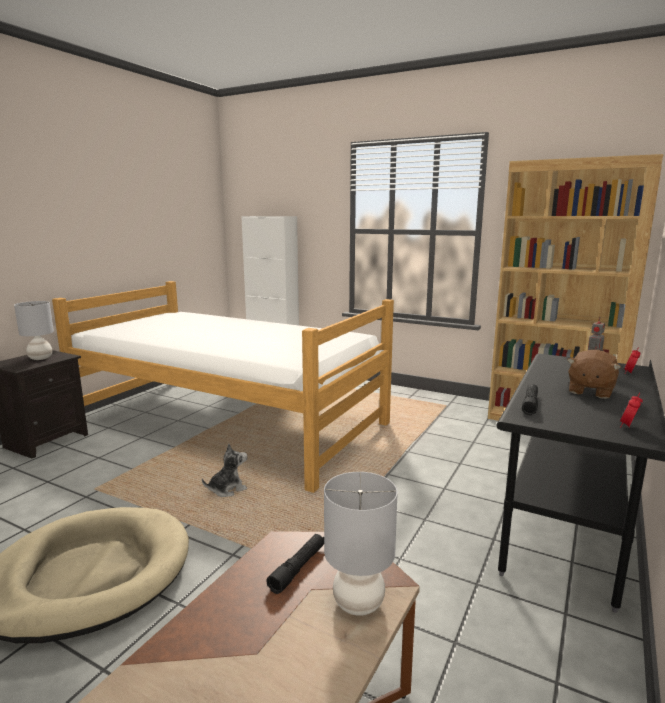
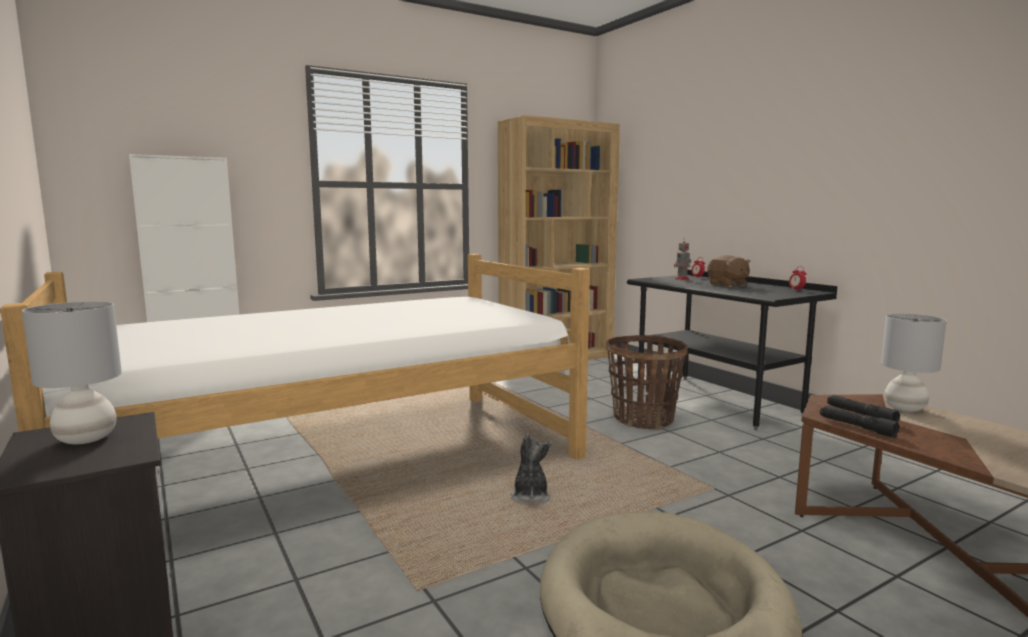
camera: 60 degrees left, 5 degrees down
black flashlight [522,384,538,415] -> black flashlight moved to [820,405,900,438]
none -> basket [606,335,688,430]

